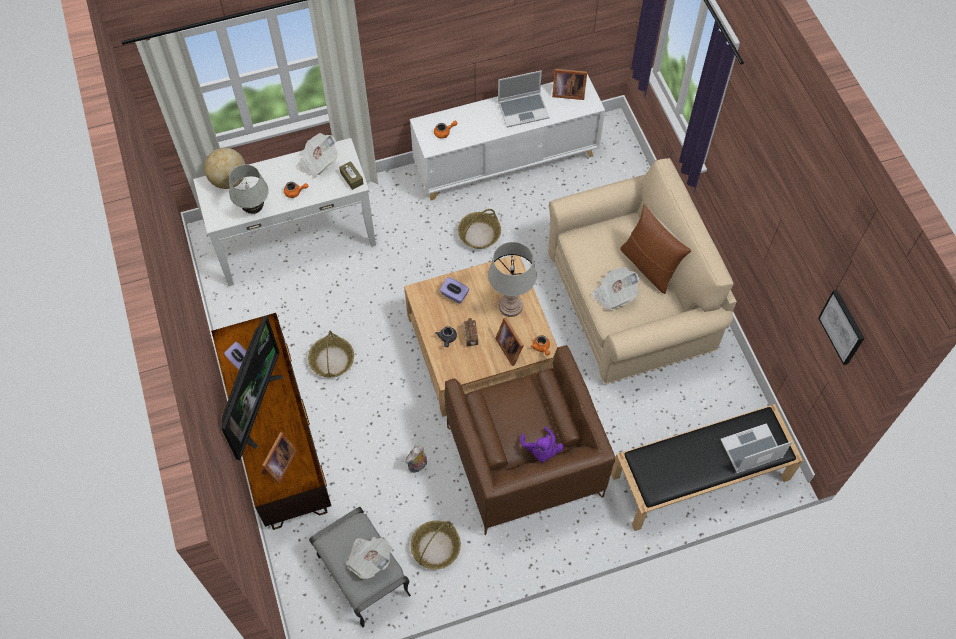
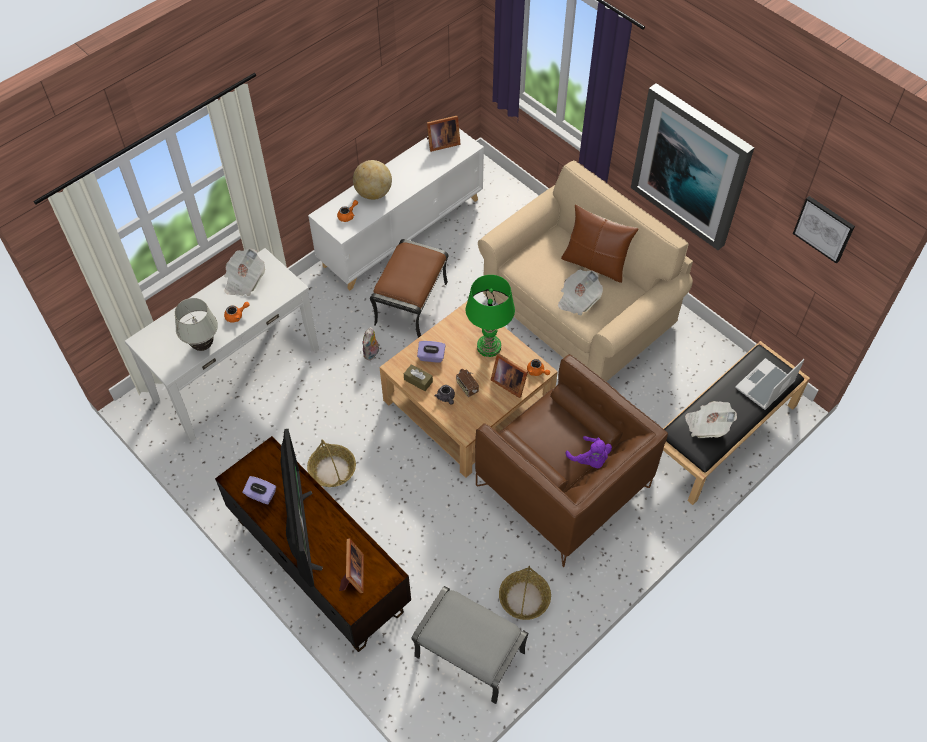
camera: 25 degrees left, 5 degrees down
globe [204,148,245,189] -> globe moved to [353,160,392,200]
brown tissue box [339,161,364,190] -> brown tissue box moved to [404,364,433,391]
newspaper [346,537,392,579] -> newspaper moved to [685,401,737,438]
plush toy [406,446,427,473] -> plush toy moved to [362,327,379,360]
basket [458,209,501,249] -> brown ottoman [370,239,448,338]
grey table lamp [488,242,537,317] -> green table lamp [466,275,515,357]
laptop [498,70,550,127] -> none
none -> picture [631,83,754,250]

